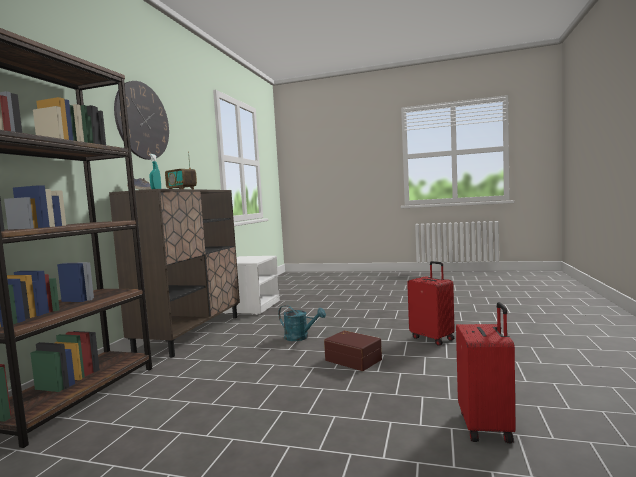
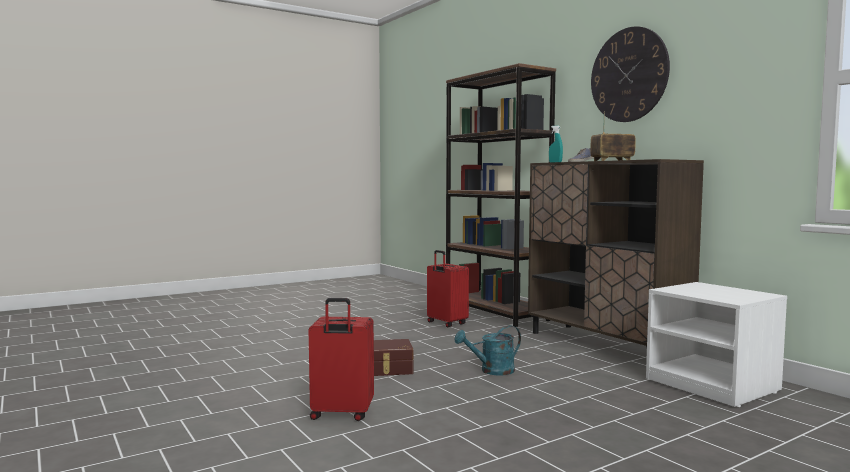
camera: 130 degrees right, 0 degrees up
red suitcase [456,302,516,443] -> red suitcase moved to [427,250,469,327]

